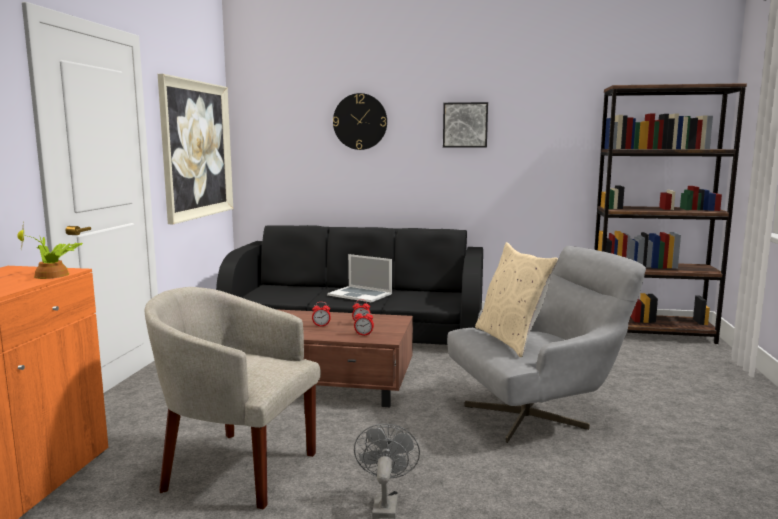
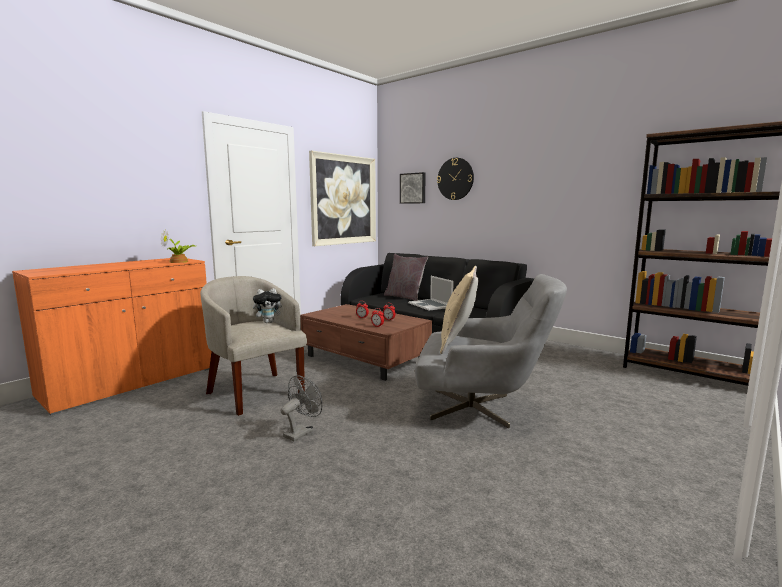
camera: 30 degrees right, 0 degrees up
picture [443,102,488,148] -> picture moved to [400,172,426,204]
none -> plush toy [253,288,282,323]
none -> grey pillow [384,254,428,301]

